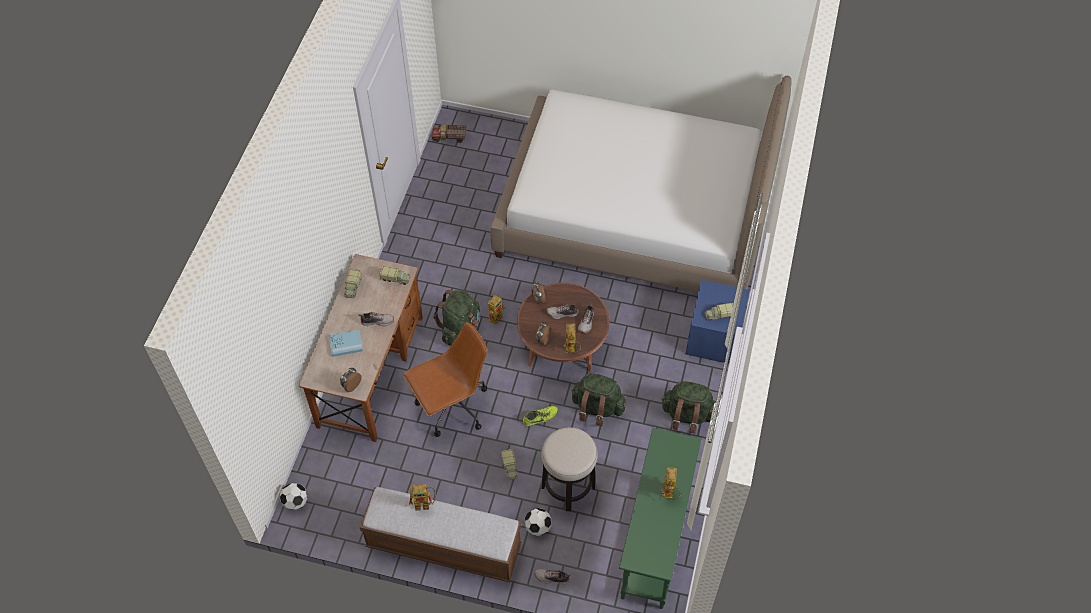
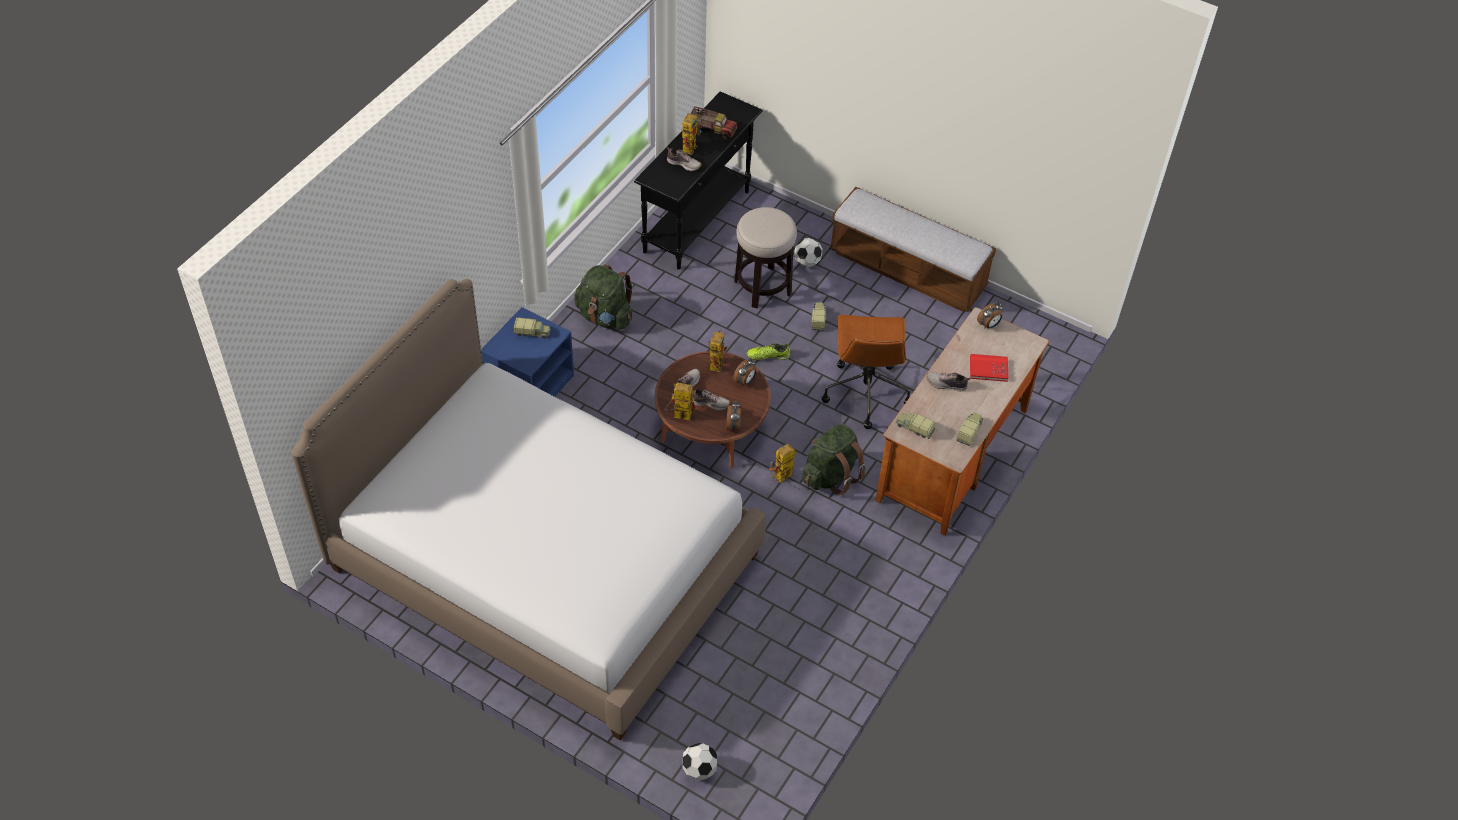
camera: 165 degrees left, 5 degrees down
football [280,483,307,510] -> football moved to [682,743,717,780]
blue book [329,330,363,357] -> red book [970,354,1008,382]
brown office chair [403,322,488,437] -> brown office chair turned 75 degrees counterclockwise [822,315,910,429]
toy robot [409,484,435,511] -> toy robot moved to [665,383,697,421]
toy truck [432,125,467,143] -> toy truck moved to [690,106,737,139]
shoe [534,569,570,584] -> shoe moved to [667,147,702,171]
green backpack [571,373,626,426] -> none
green console table [619,428,701,609] -> black console table [634,91,763,270]

